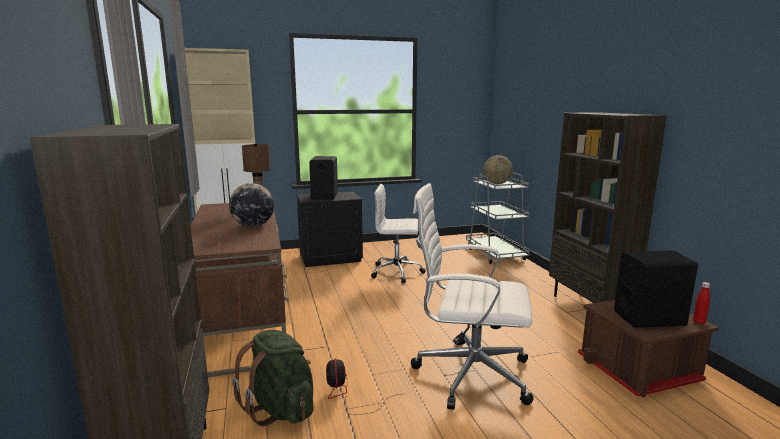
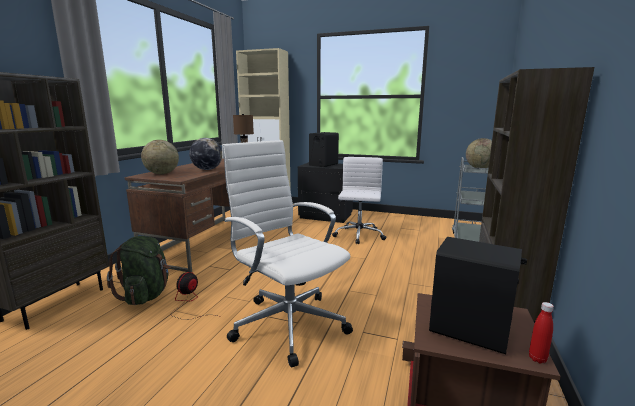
camera: 35 degrees right, 0 degrees up
white office chair [371,184,426,283] -> white office chair turned 60 degrees clockwise [332,157,387,244]
none -> globe [141,140,179,174]

